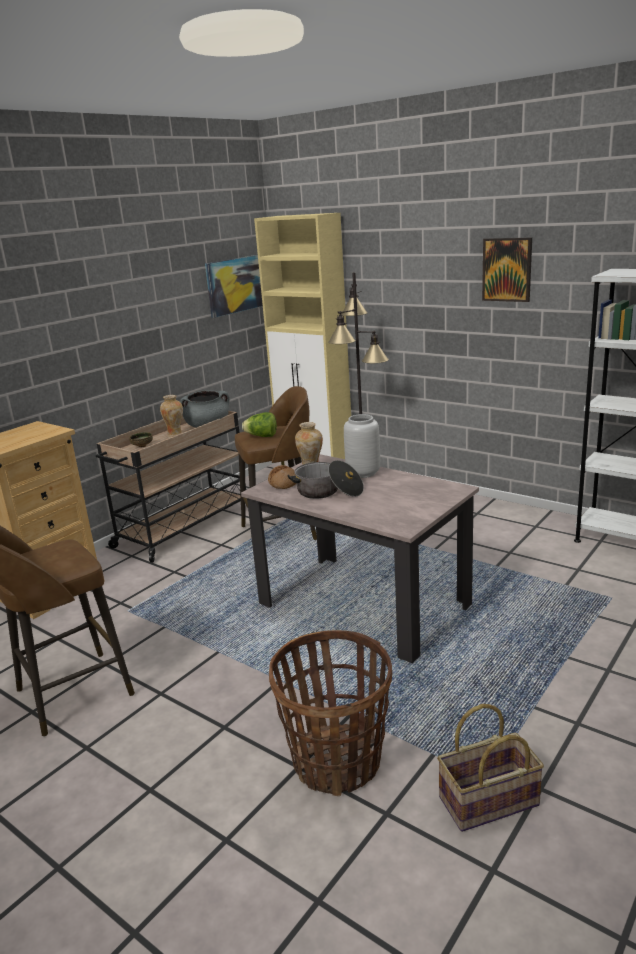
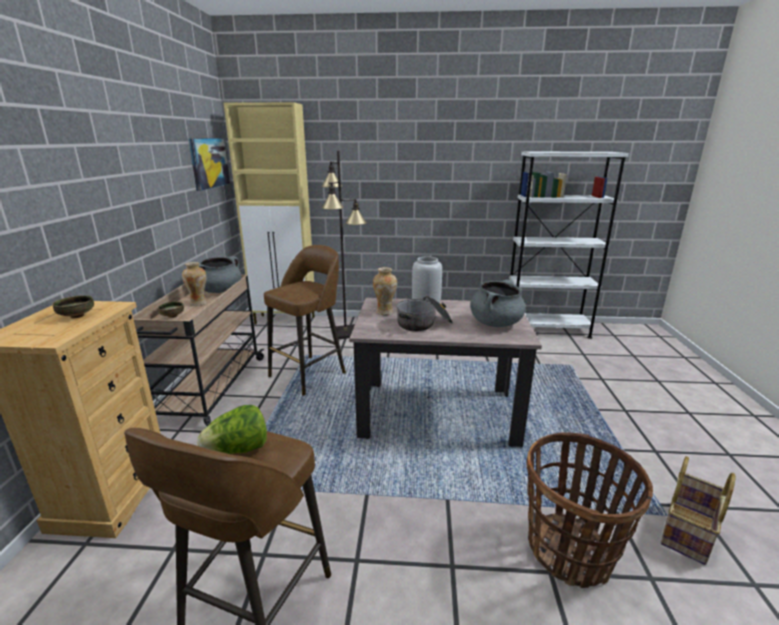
camera: 35 degrees left, 0 degrees up
lettuce [242,412,277,437] -> lettuce moved to [197,405,267,454]
bread [268,465,296,489] -> none
picture [482,237,532,302] -> none
none -> bowl [52,295,94,318]
none -> grey cooking pot [470,280,525,327]

